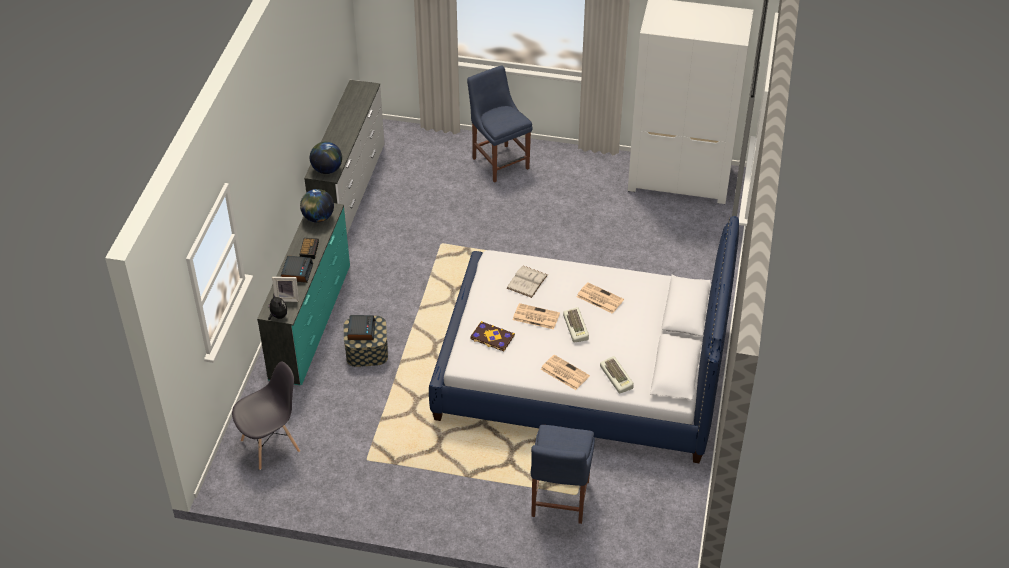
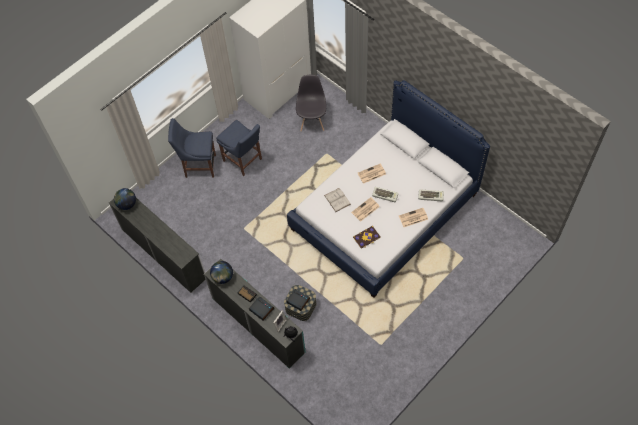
camera: 55 degrees left, 15 degrees up
grey chair [232,361,300,470] -> grey chair moved to [296,75,326,131]
globe [310,142,342,174] -> globe moved to [114,188,136,210]
blue chair [531,425,595,524] -> blue chair moved to [216,120,262,176]

